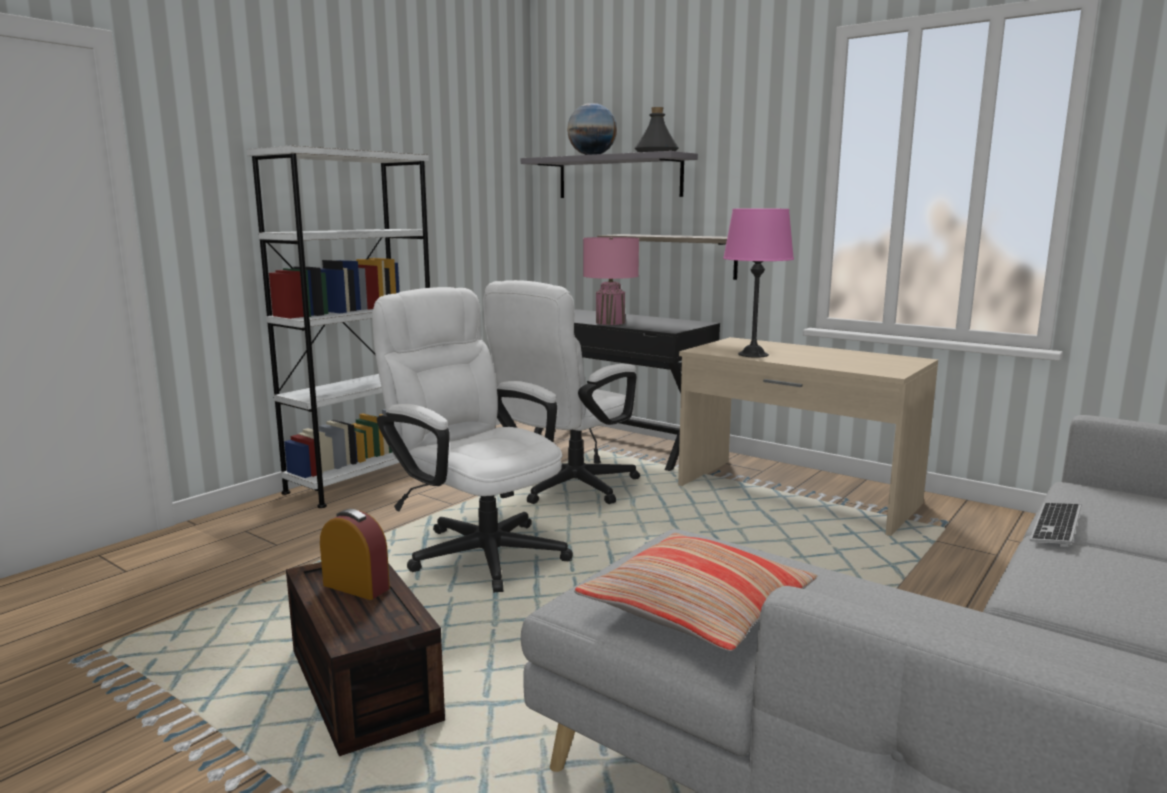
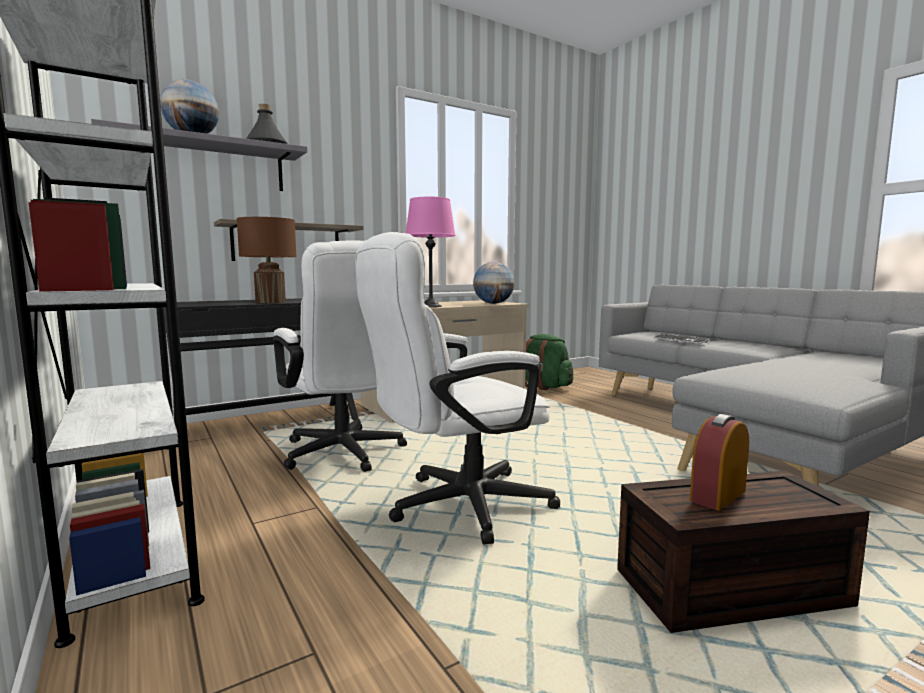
camera: 70 degrees left, 5 degrees down
pillow [574,533,817,651] -> none
pink table lamp [583,237,639,325] -> brown table lamp [237,217,297,303]
none -> globe [473,262,514,304]
none -> green backpack [525,334,573,390]

